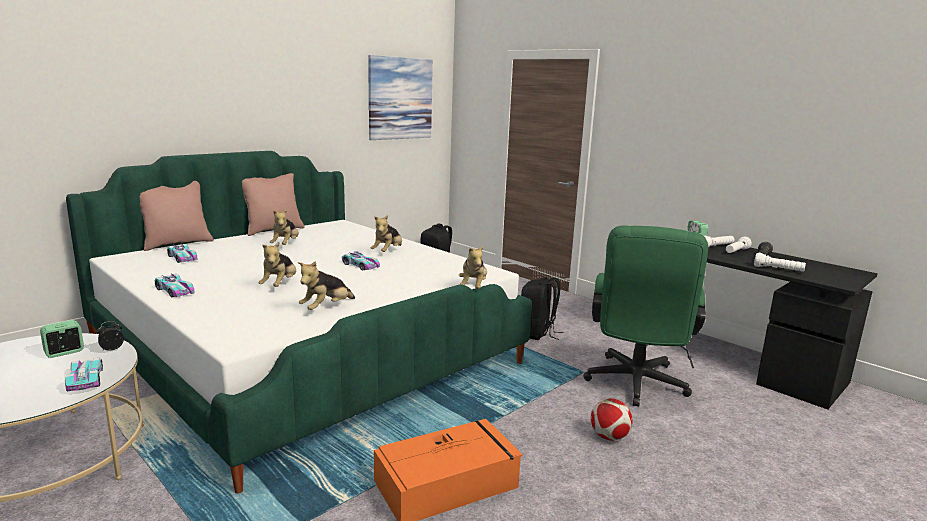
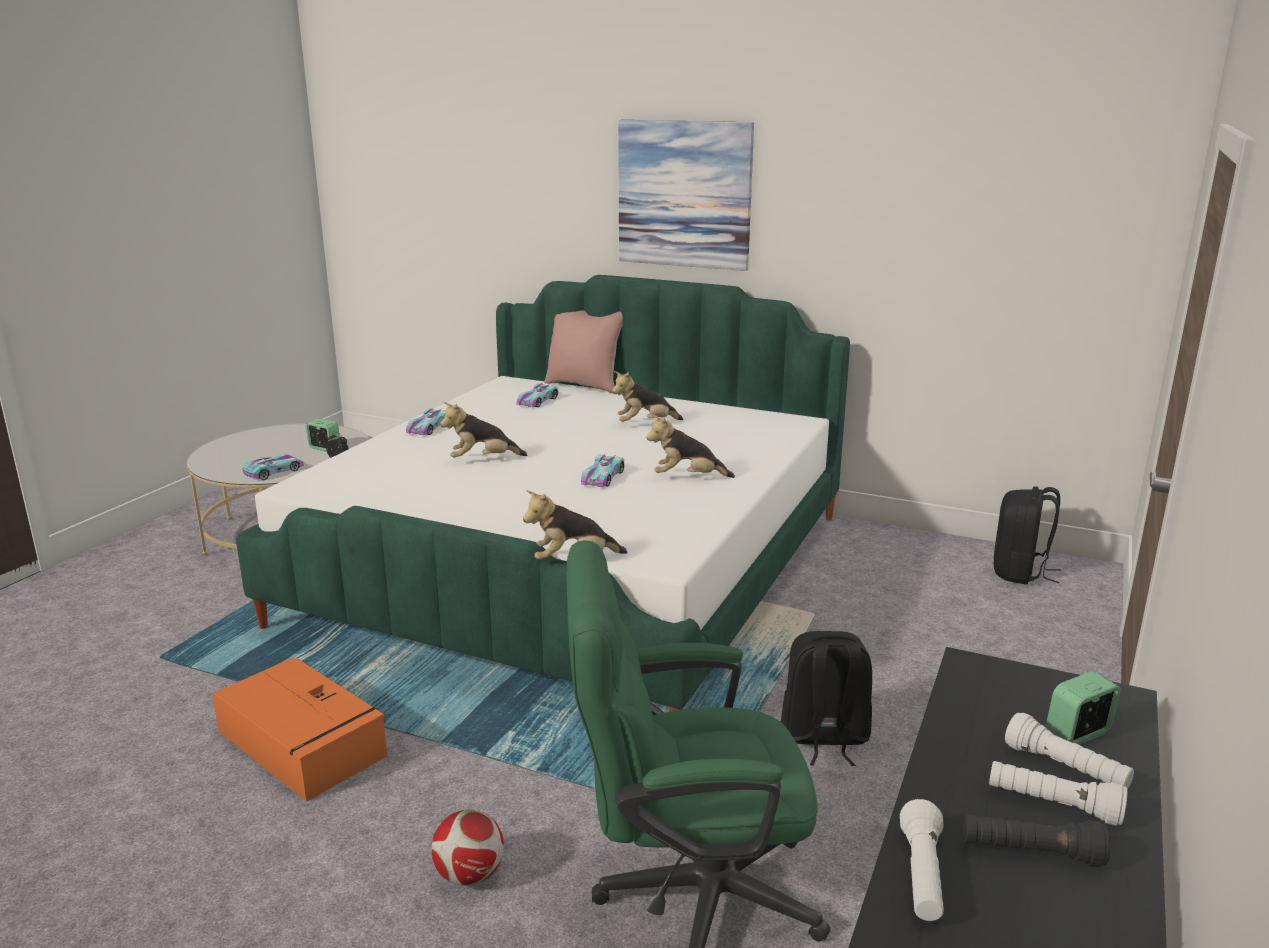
camera: 70 degrees right, 5 degrees up
pink pillow [242,173,305,236] -> none
plush toy [298,261,355,310] -> none
picture [368,55,433,140] -> picture moved to [618,120,754,271]

